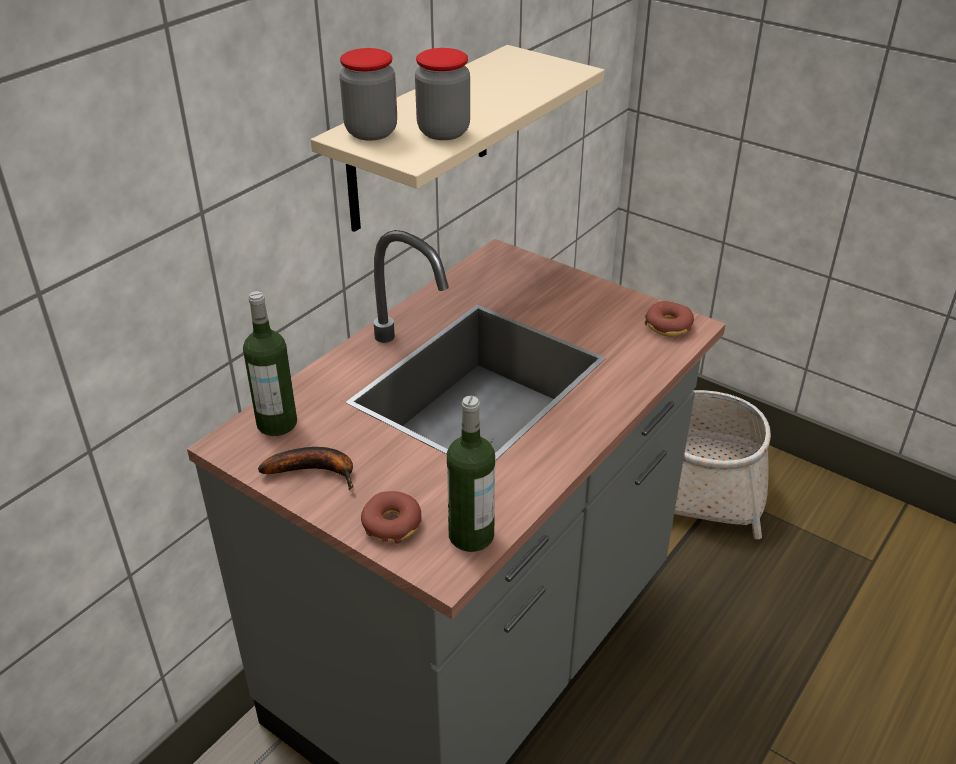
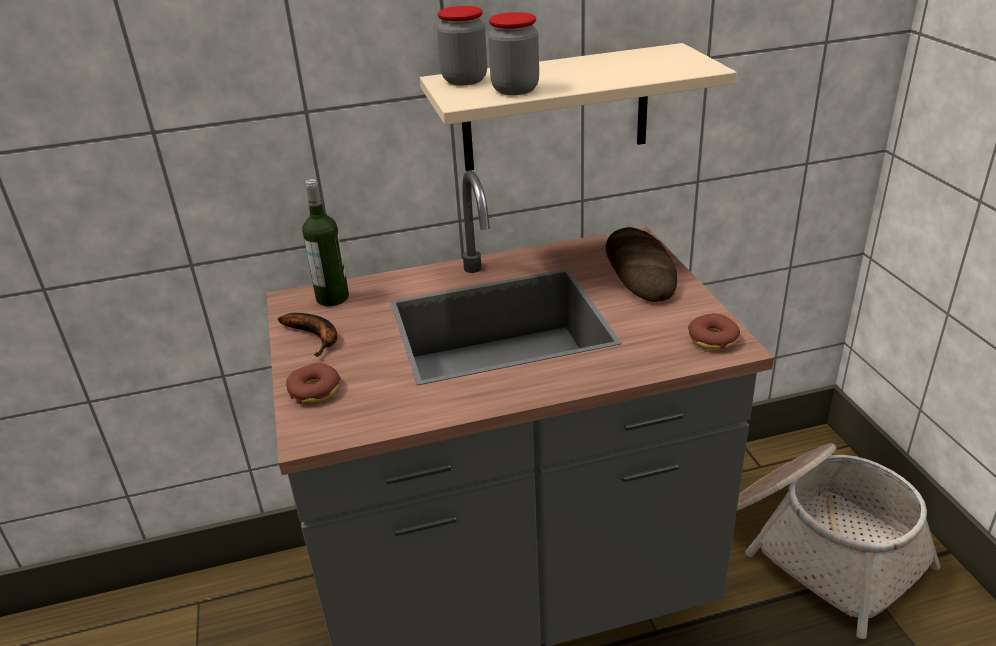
camera: 40 degrees right, 5 degrees down
bottle [447,396,495,552] -> none
none -> bread [606,227,677,302]

